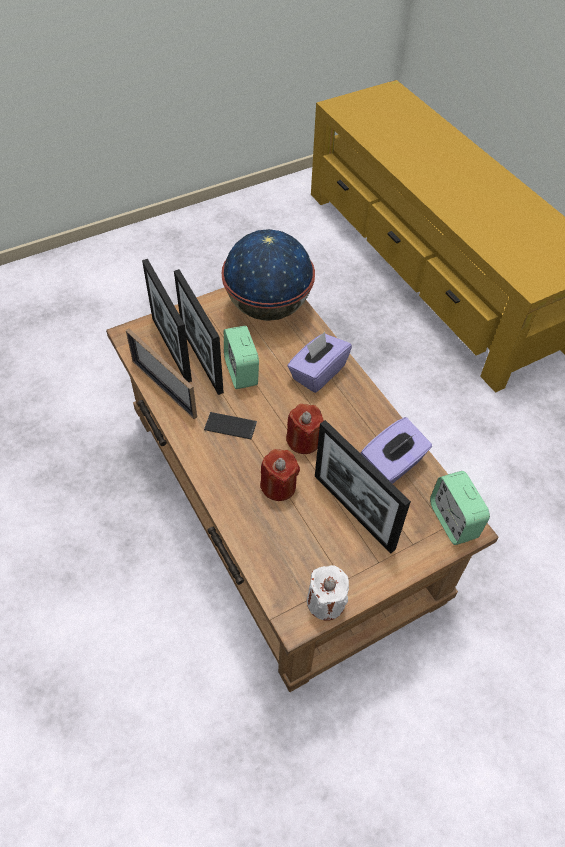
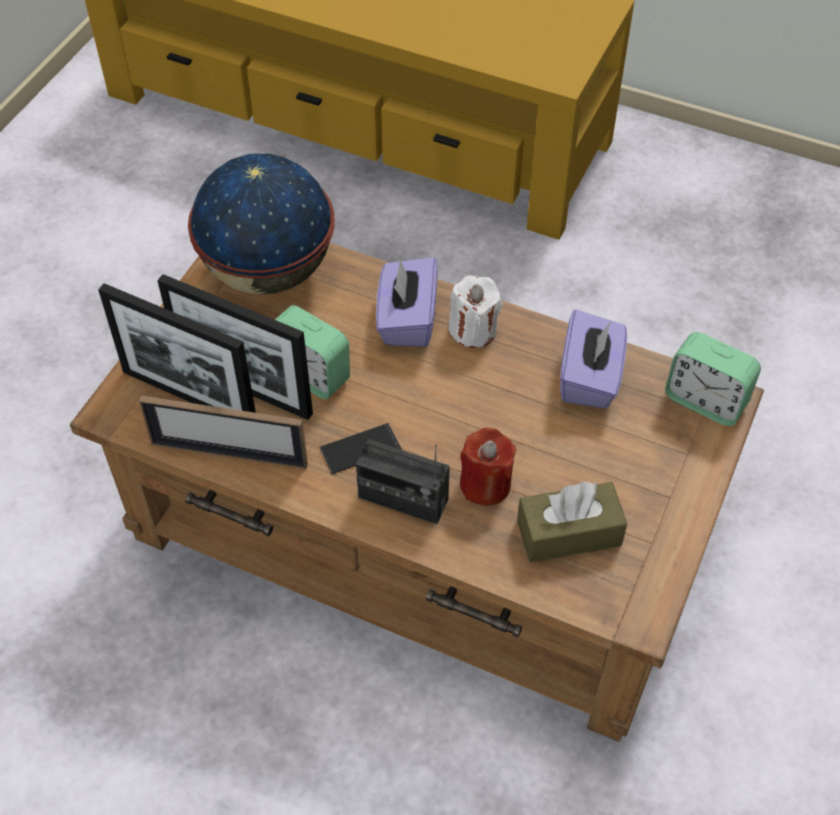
camera: 35 degrees left, 0 degrees up
red candle [286,404,324,454] -> none
white candle [307,565,349,621] -> white candle moved to [449,275,503,348]
picture frame [315,420,411,554] -> none
none -> radio [356,439,450,524]
none -> brown tissue box [517,481,627,562]

